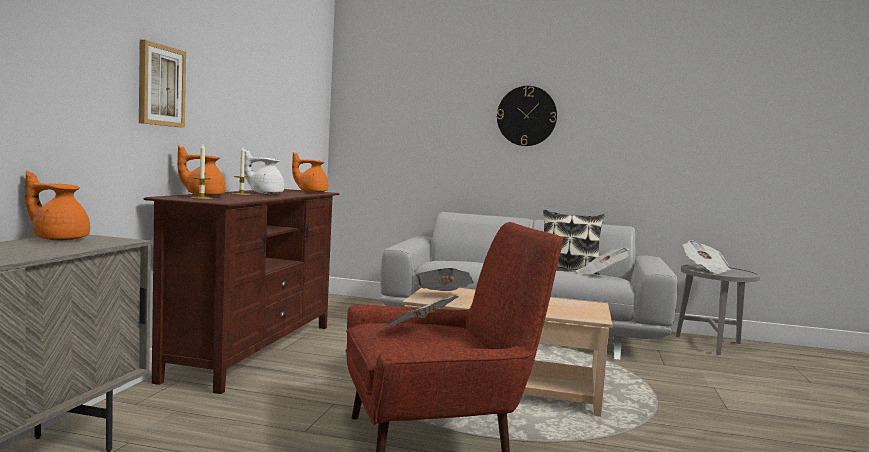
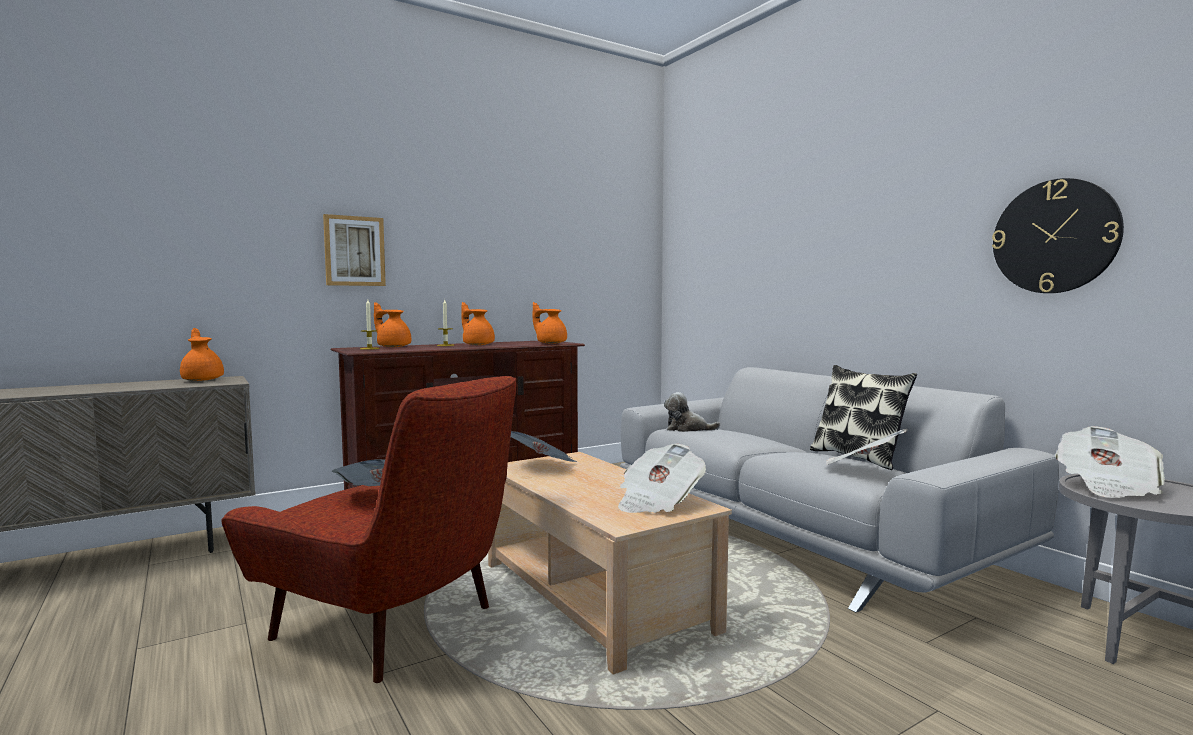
camera: 45 degrees right, 0 degrees up
white teapot [244,149,284,194] -> orange teapot [461,302,495,345]
wall clock [497,86,557,146] -> wall clock moved to [992,178,1124,293]
none -> newspaper [618,444,706,513]
none -> plush toy [664,392,720,432]

